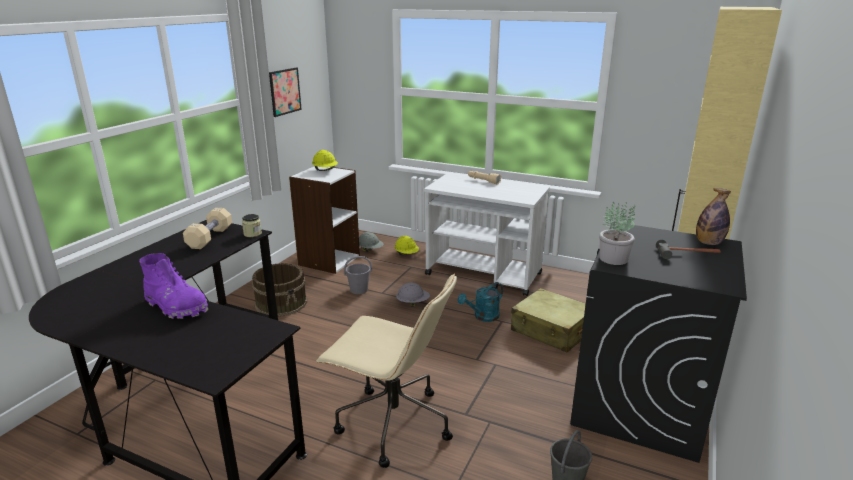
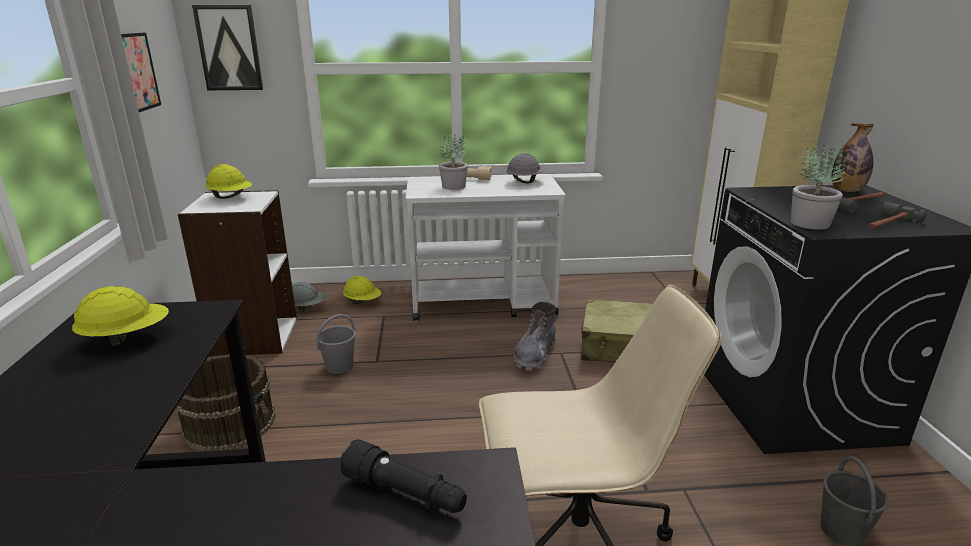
camera: 30 degrees left, 0 degrees up
purple boot [139,253,208,319] -> none
beige dumbbell [183,208,232,249] -> yellow hard hat [72,286,169,346]
jar [242,214,262,237] -> none
grey hard hat [396,283,430,307] -> grey hard hat moved to [506,153,546,183]
turquoise watering can [457,282,503,322] -> grey boot [514,302,556,371]
none -> picture [192,5,263,90]
none -> black flashlight [340,439,467,513]
none -> potted plant [439,134,468,190]
none -> hammer [868,202,927,228]

